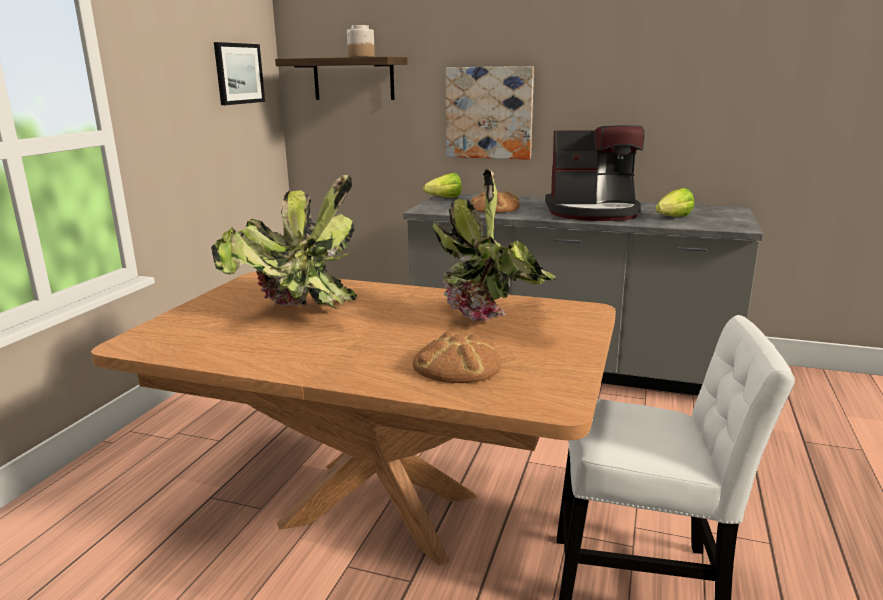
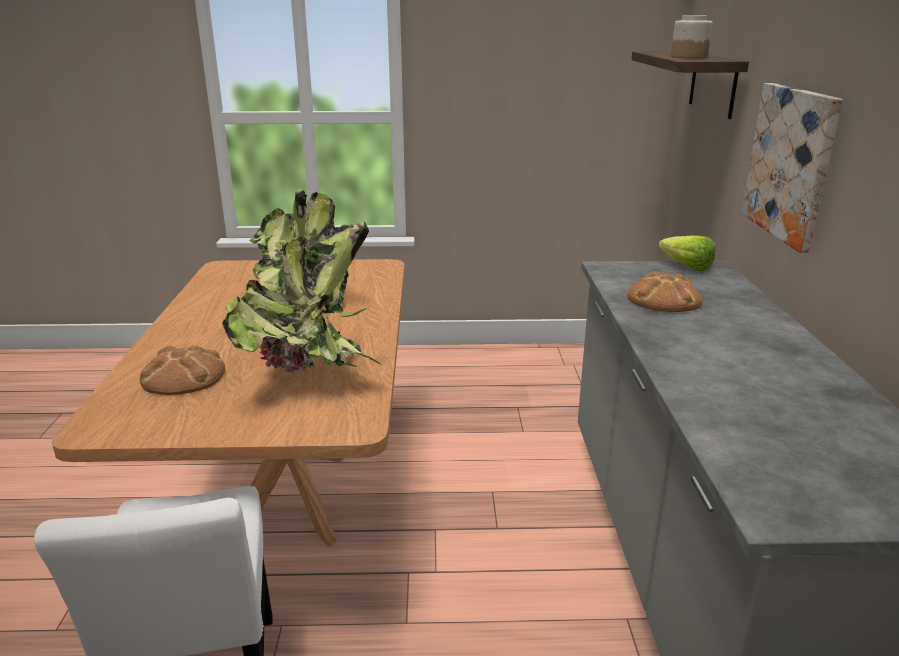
camera: 70 degrees right, 5 degrees up
picture [214,42,265,105] -> none
coffee machine [545,125,645,221] -> none
lettuce [655,188,694,217] -> none

